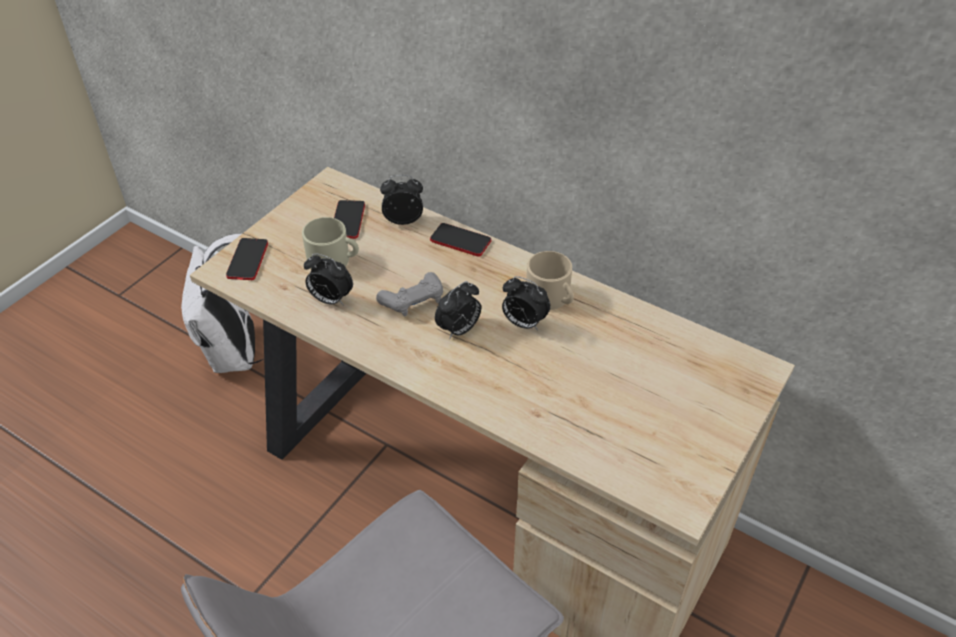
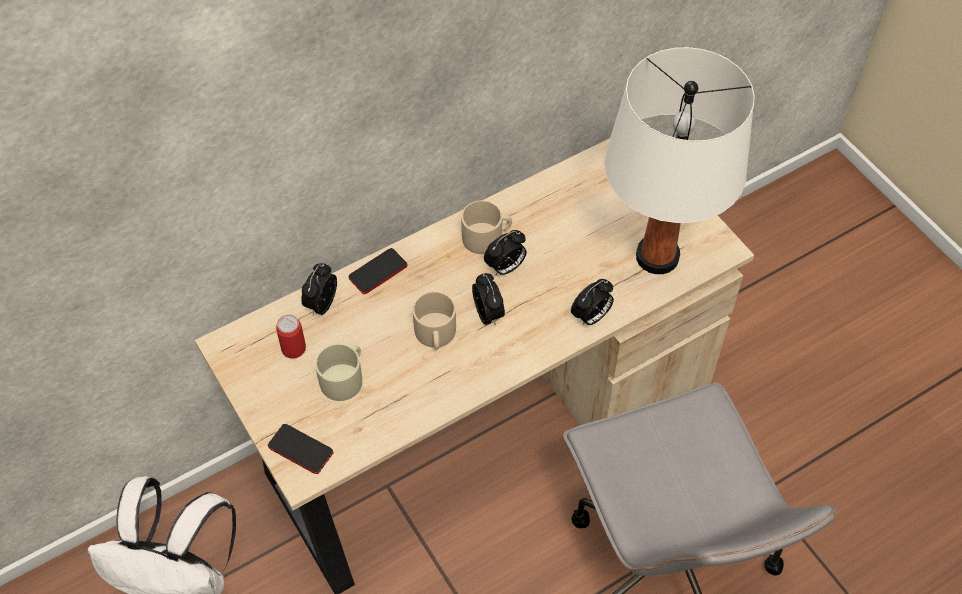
camera: 65 degrees left, 10 degrees up
alarm clock [304,253,353,306] -> alarm clock moved to [571,279,614,326]
phone [334,200,365,239] -> can [276,314,306,359]
grey game controller [376,272,443,316] -> beige mug [413,291,456,350]
none -> white table lamp [604,47,755,274]

